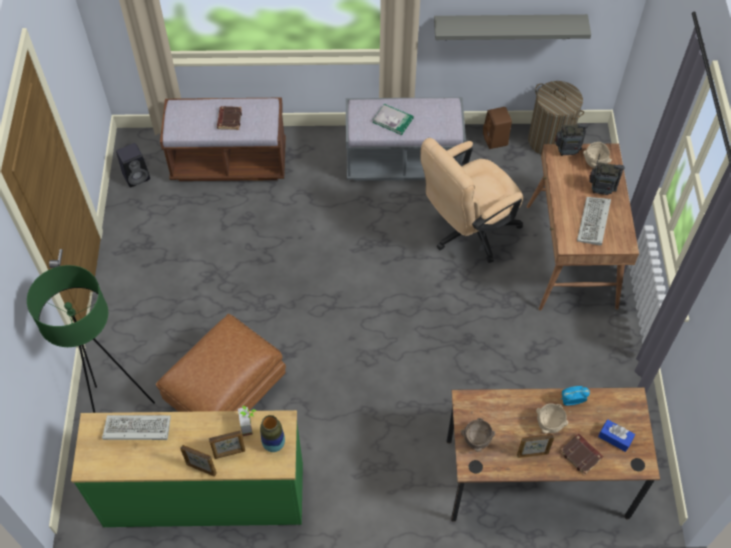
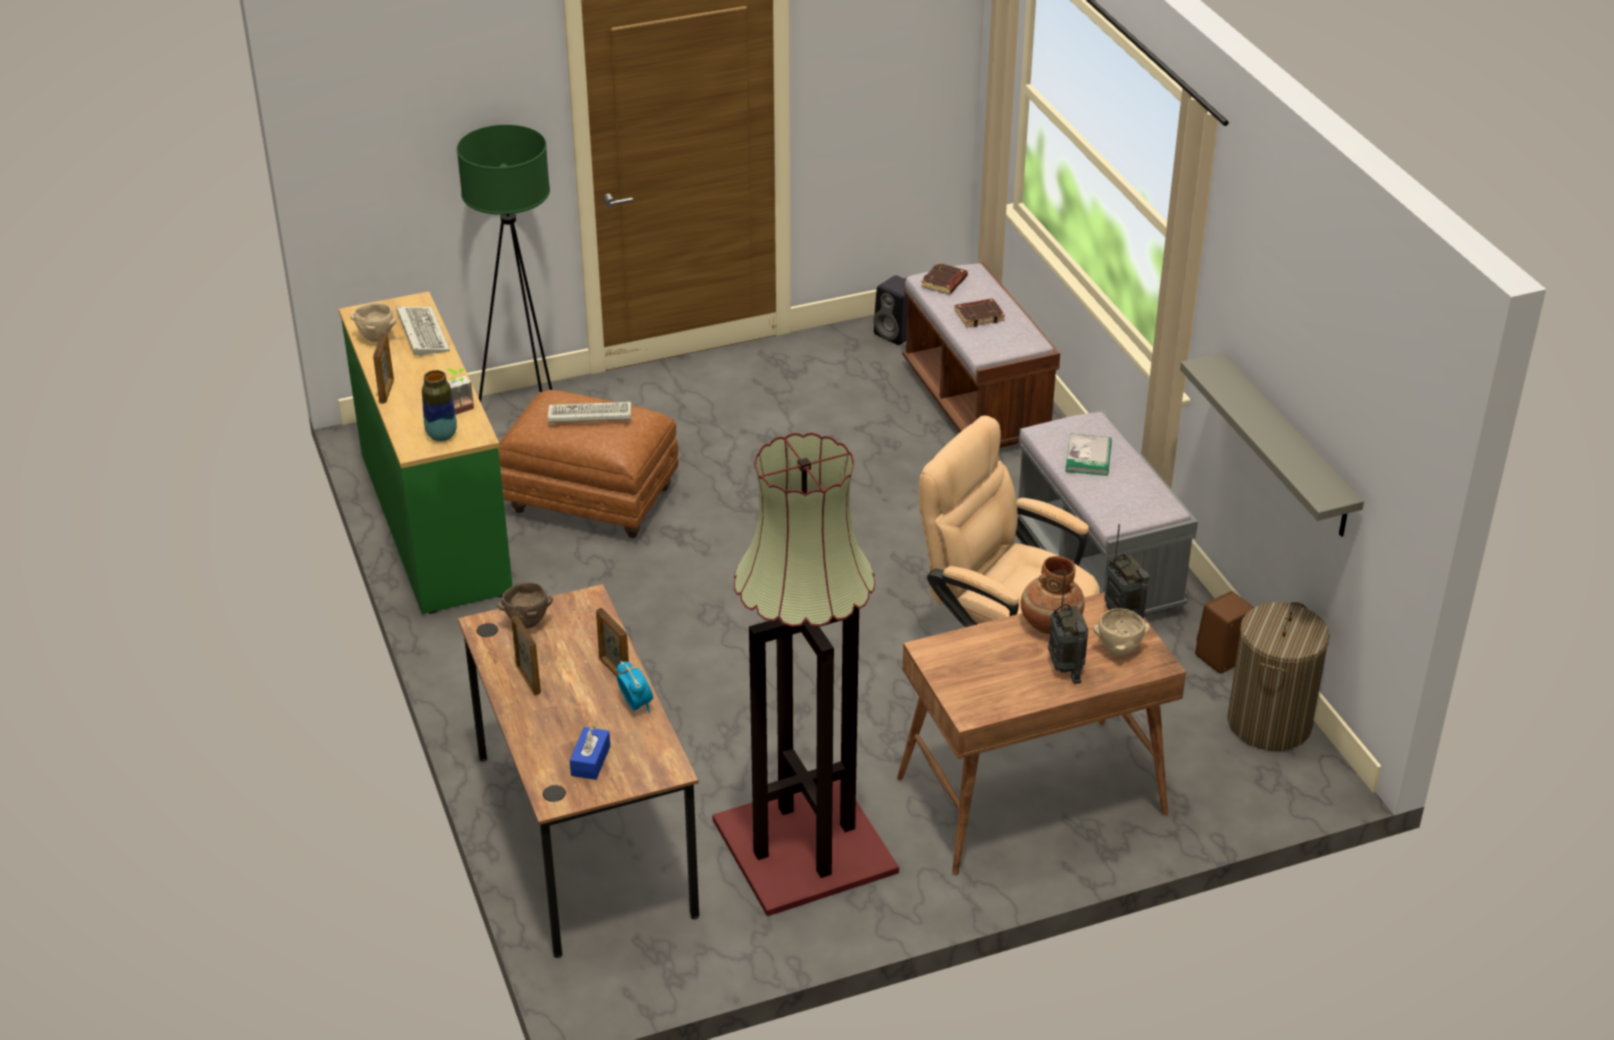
camera: 70 degrees right, 20 degrees down
picture frame [209,430,245,459] -> picture frame moved to [596,608,629,677]
beige bowl [536,404,568,434] -> beige bowl moved to [350,303,396,342]
brown book [560,434,603,475] -> brown book moved to [921,263,968,294]
keyboard [577,197,611,245] -> keyboard moved to [548,402,631,424]
none -> floor lamp [713,433,899,916]
none -> brown vase [1021,556,1084,634]

